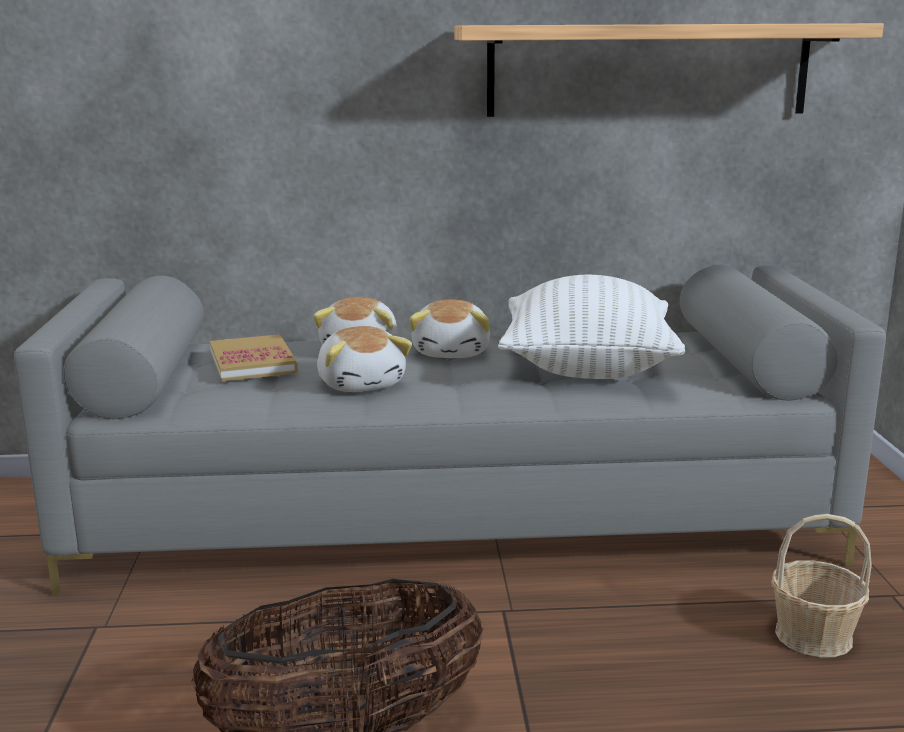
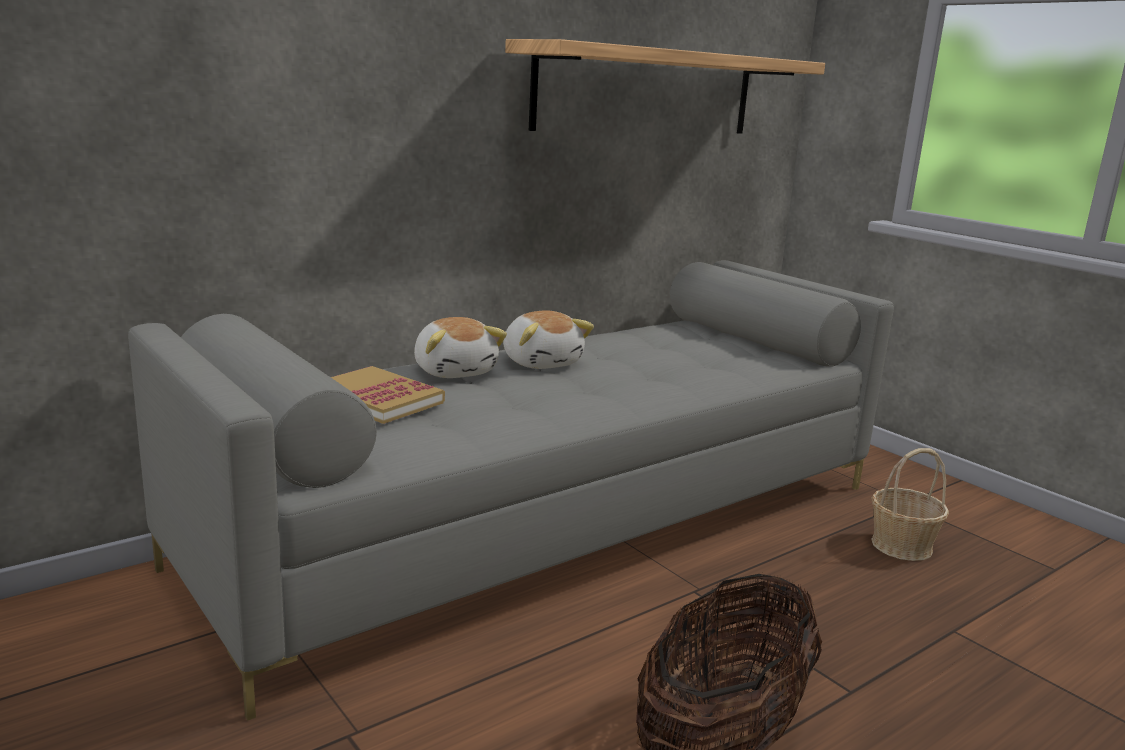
camera: 35 degrees left, 0 degrees up
plush toy [317,326,412,392] -> none
white pillow [498,275,685,379] -> none

